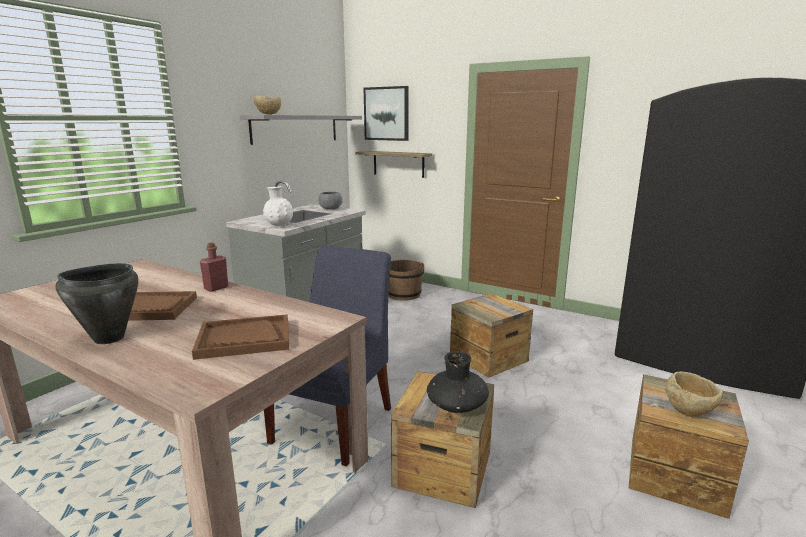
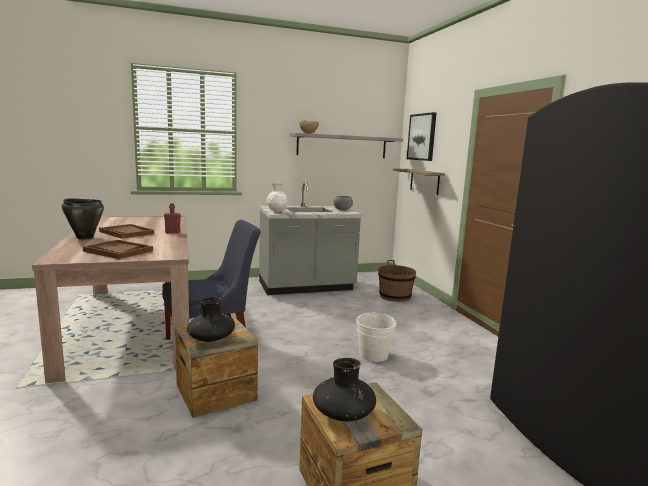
camera: 40 degrees right, 5 degrees down
crate [450,293,533,378] -> white bucket [356,312,397,362]
beige bowl [666,372,723,417] -> black vase [313,358,376,421]

